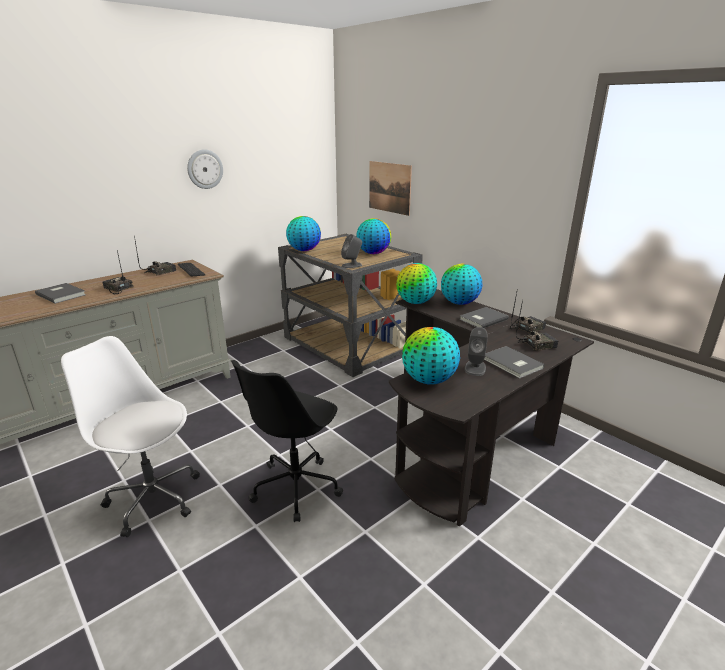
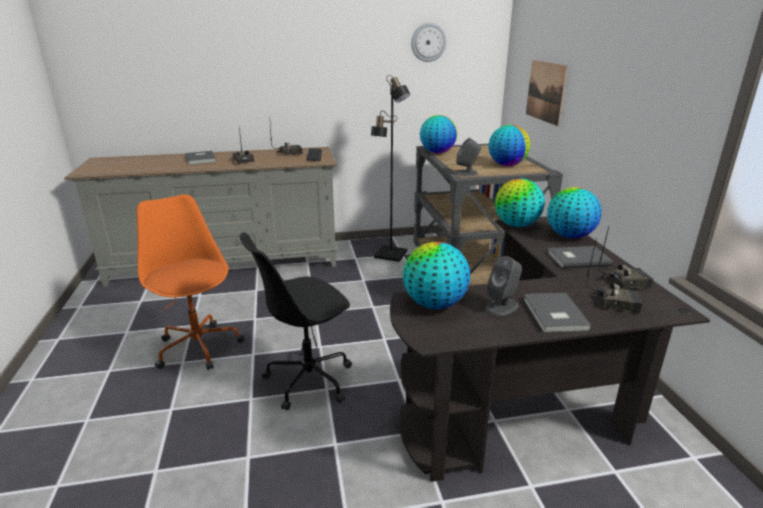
camera: 30 degrees right, 0 degrees up
white office chair [61,336,200,537] -> orange office chair [137,194,244,370]
wall clock [187,149,223,189] -> wall clock moved to [411,23,447,62]
none -> black floor lamp [371,75,410,262]

